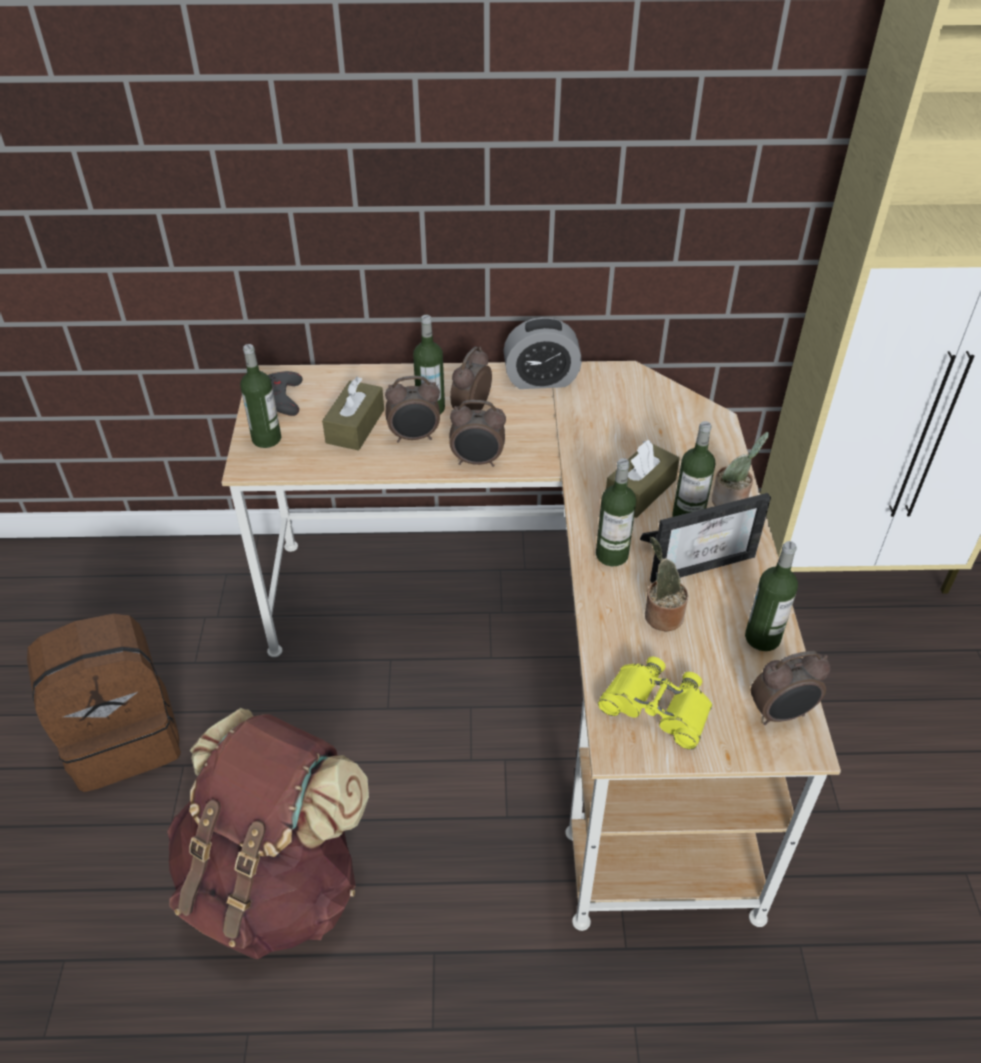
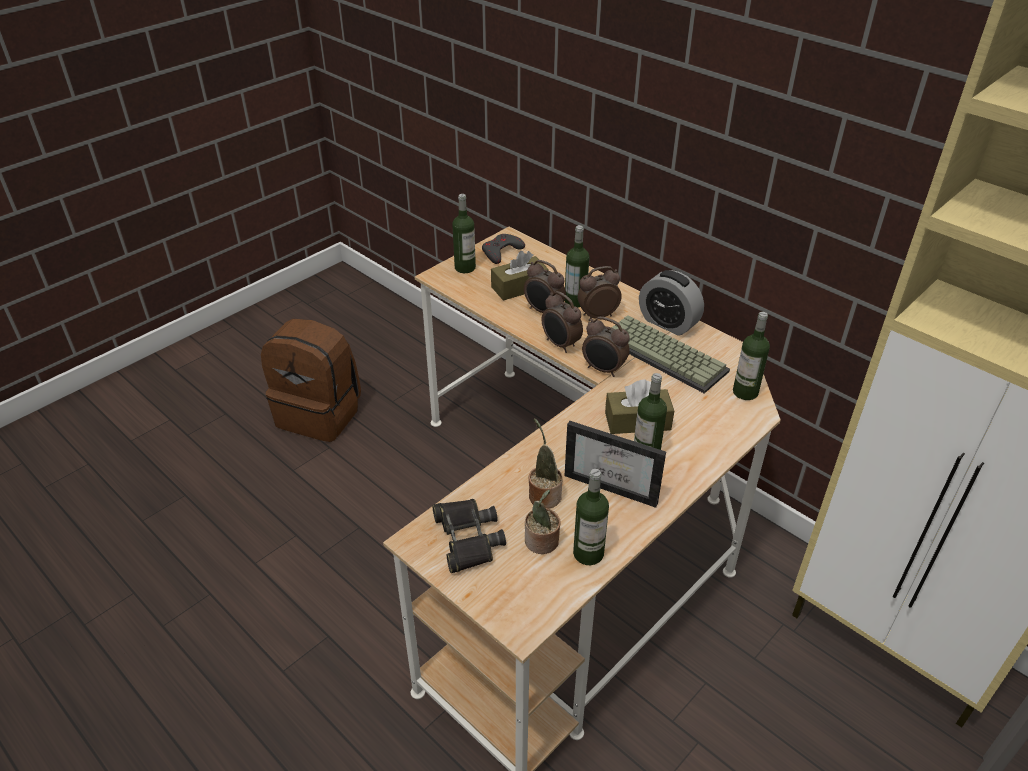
camera: 45 degrees right, 5 degrees down
brown backpack [167,708,369,959] -> none
bottle [596,458,636,566] -> bottle moved to [733,312,770,400]
yellow binoculars [598,657,712,750] -> black binoculars [432,499,506,573]
potted plant [712,432,769,506] -> potted plant moved to [525,490,561,554]
alarm clock [751,651,830,725] -> alarm clock moved to [582,317,630,377]
none -> keyboard [611,315,730,393]

